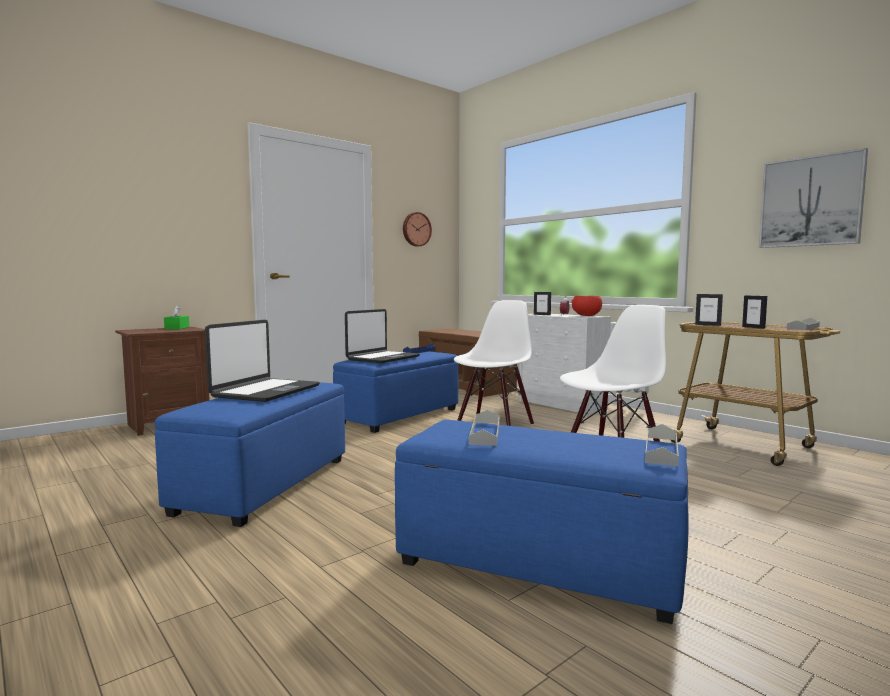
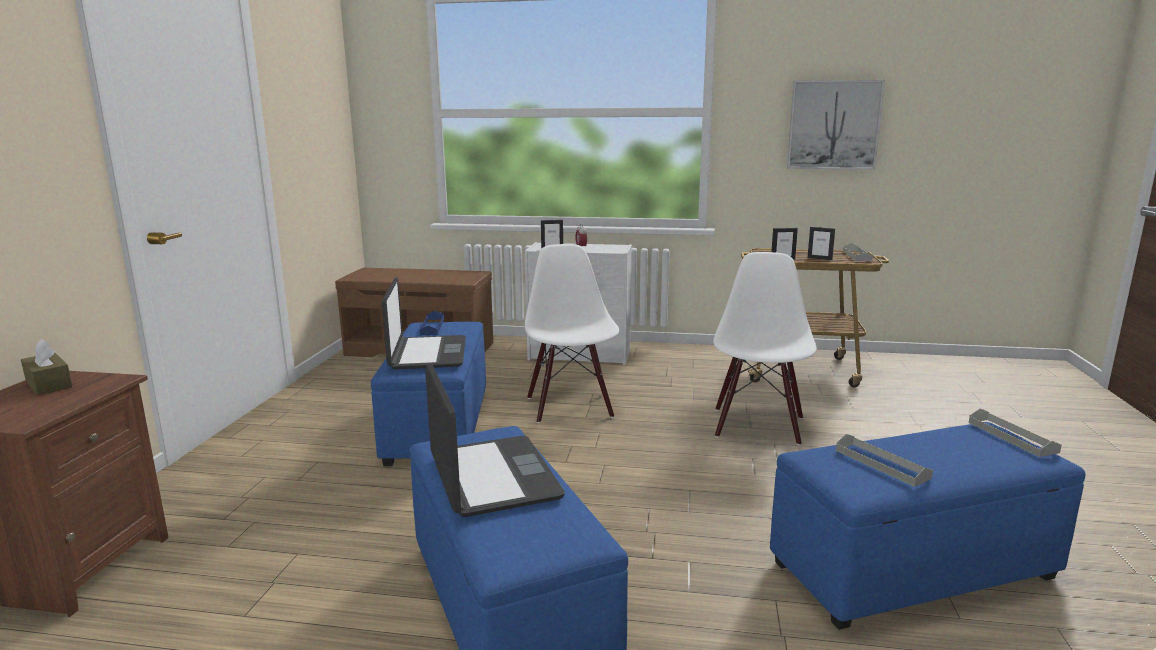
camera: 40 degrees left, 10 degrees up
green tissue box [164,305,189,330] -> brown tissue box [21,339,73,395]
wall clock [403,212,432,247] -> none
red bowl [572,296,602,316] -> none

